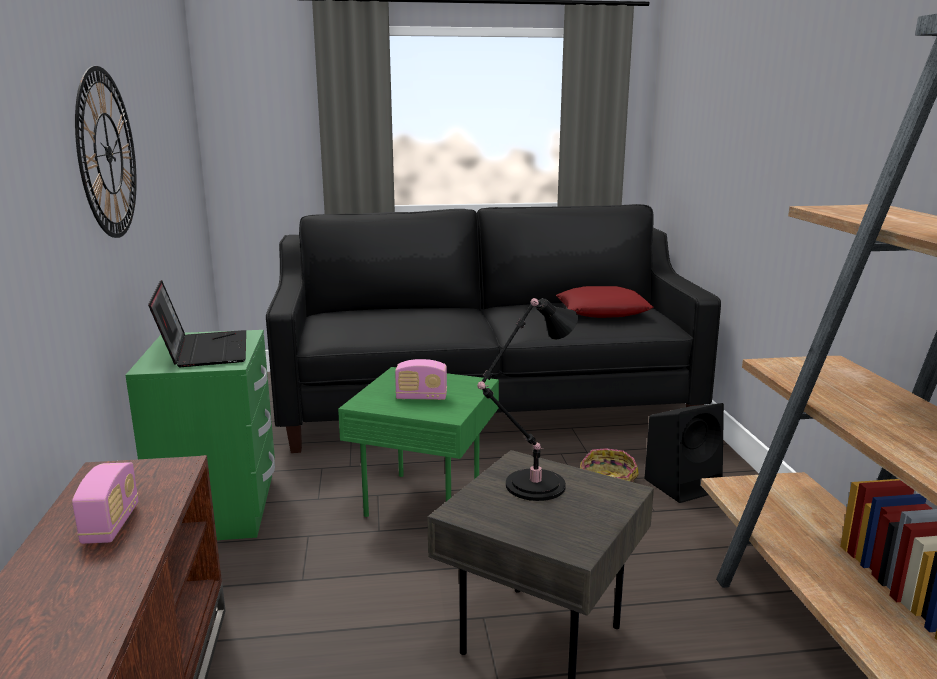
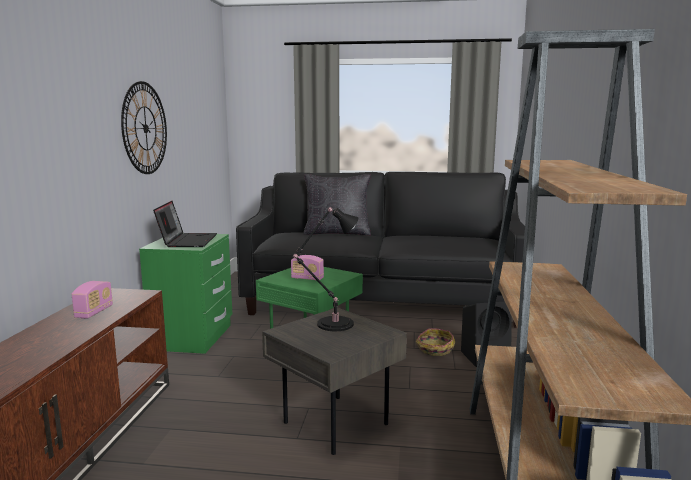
camera: 15 degrees right, 5 degrees down
red pillow [556,286,653,318] -> none
none -> black pillow [303,174,371,235]

